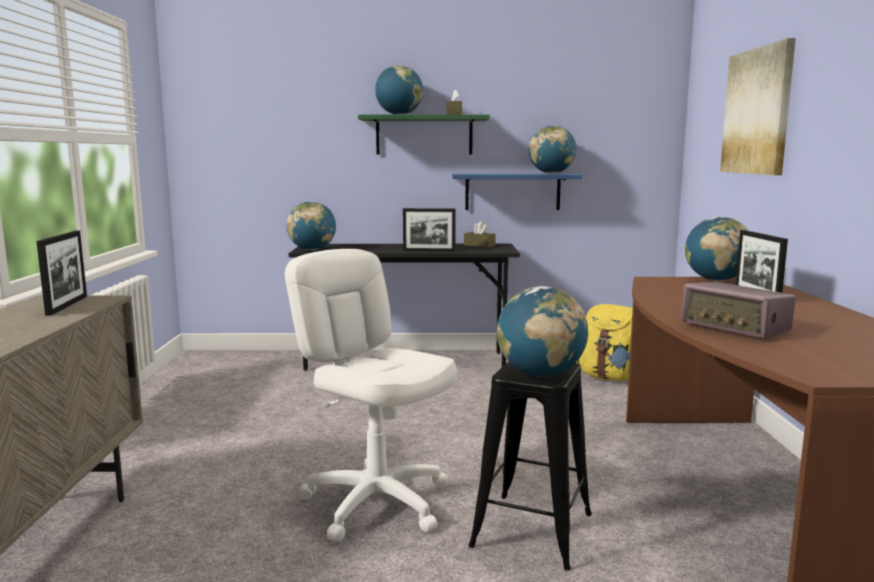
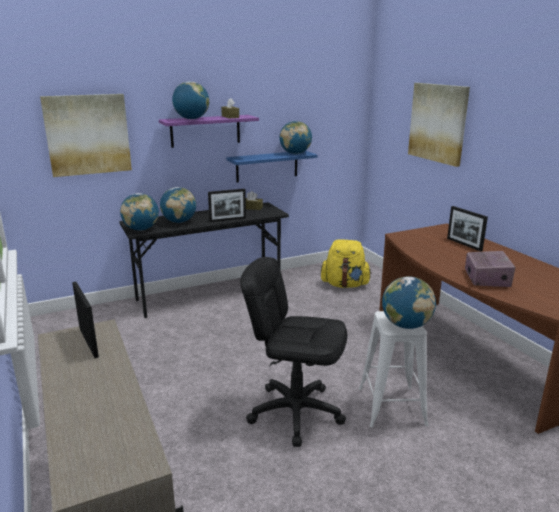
camera: 25 degrees left, 10 degrees up
white office chair [285,249,457,541] -> black office chair [240,257,347,447]
green shelf [358,115,490,154] -> purple shelf [159,115,259,148]
black stool [468,361,592,571] -> white stool [359,311,428,427]
radio [681,282,796,338] -> radio turned 105 degrees counterclockwise [465,251,515,287]
globe [685,217,749,281] -> globe moved to [160,187,196,223]
none -> picture [40,94,132,177]

